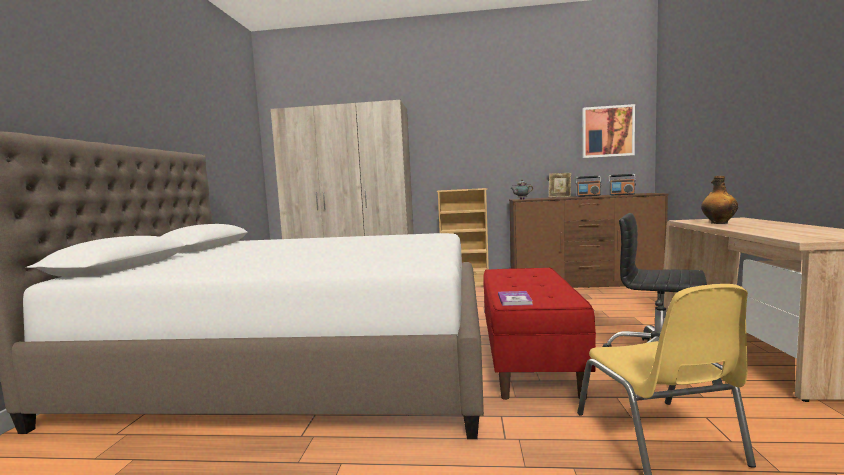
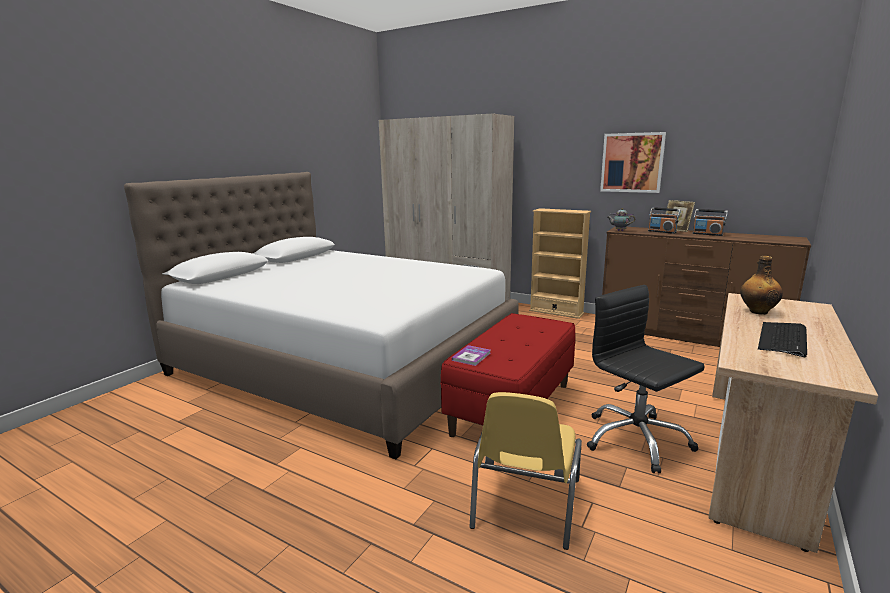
camera: 25 degrees right, 10 degrees up
picture [582,104,635,158] -> picture moved to [600,132,666,193]
radio [609,174,636,195] -> radio moved to [648,207,681,234]
none -> keyboard [758,322,807,357]

